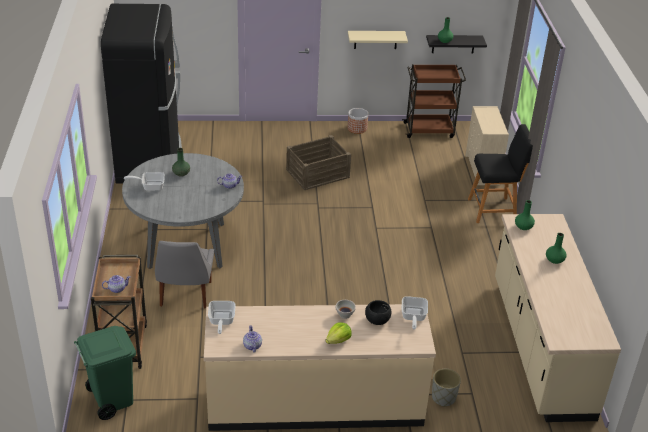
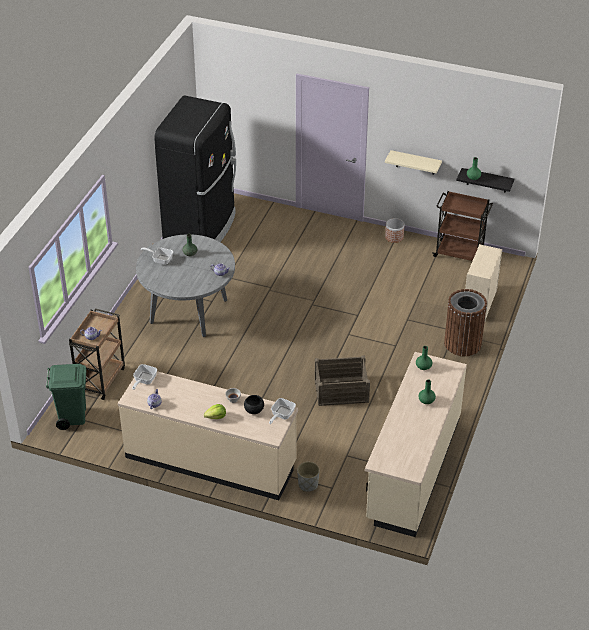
camera: 25 degrees right, 5 degrees up
grey chair [155,241,214,308] -> none
crate [286,135,351,190] -> crate moved to [314,355,370,406]
black stool [468,124,533,223] -> brown trash can [444,289,487,357]

